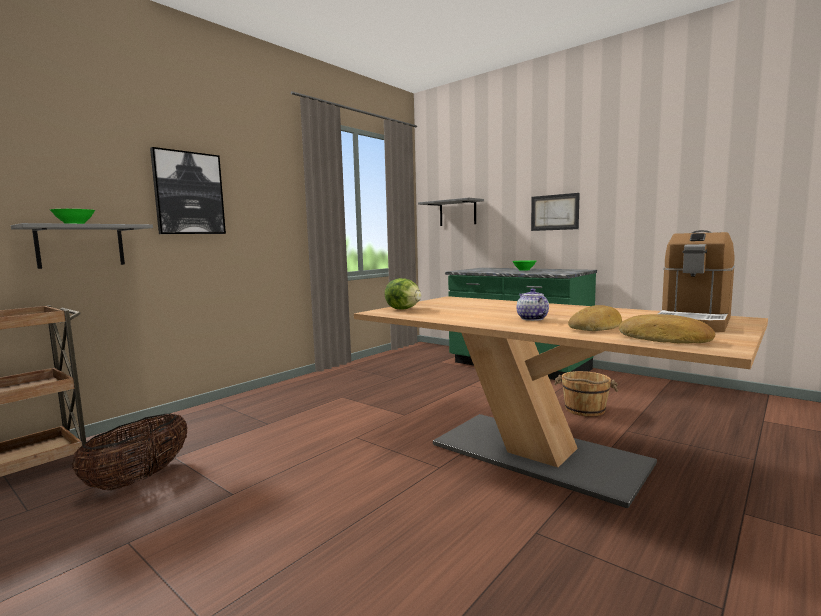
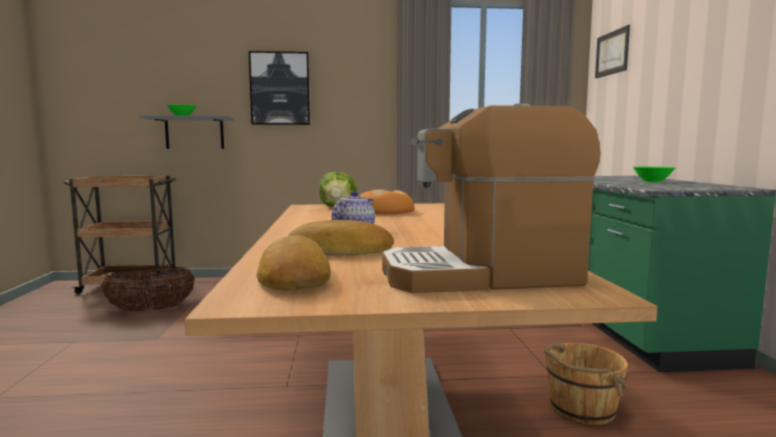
camera: 45 degrees right, 0 degrees up
grey shelf [418,198,484,226] -> none
picture [531,193,580,231] -> picture moved to [595,25,630,78]
none -> bread [359,189,415,214]

